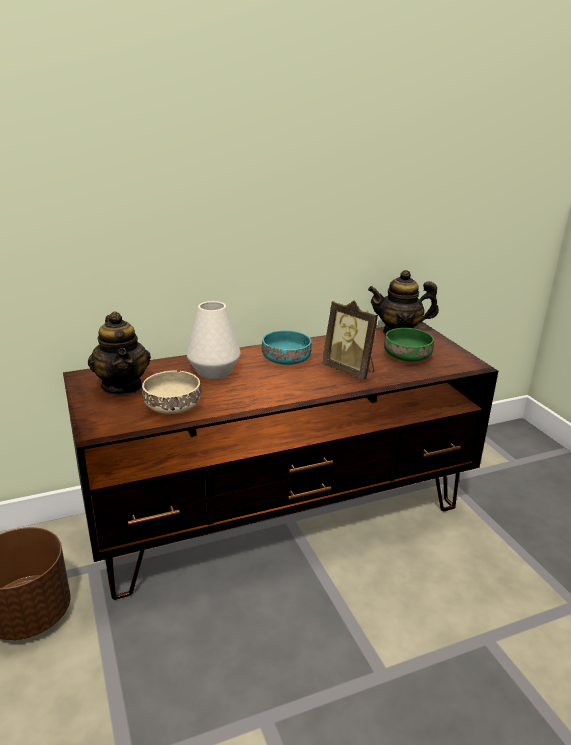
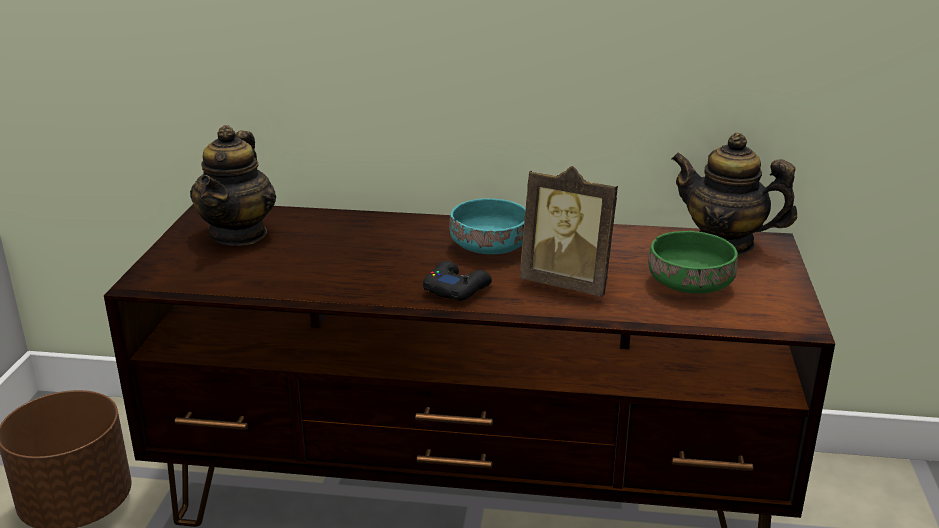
camera: 30 degrees right, 0 degrees up
beige bowl [142,370,201,414] -> none
white vase [186,301,241,379] -> none
picture frame [322,300,378,380] -> picture frame turned 45 degrees counterclockwise [519,166,618,297]
none -> black game controller [423,261,492,301]

